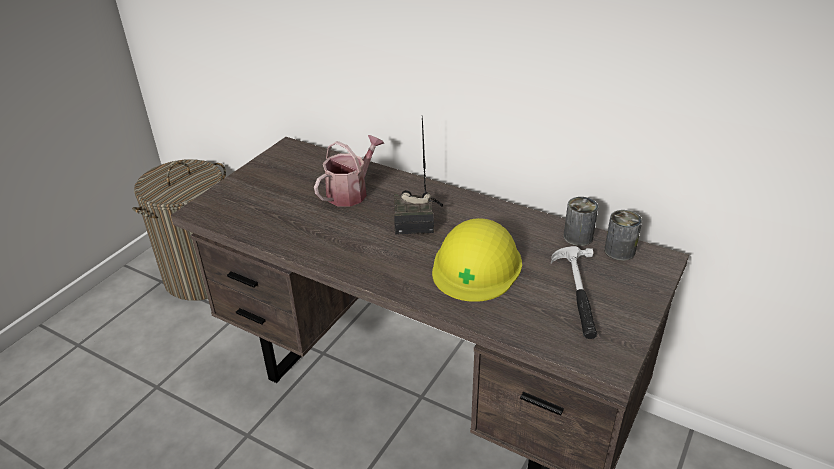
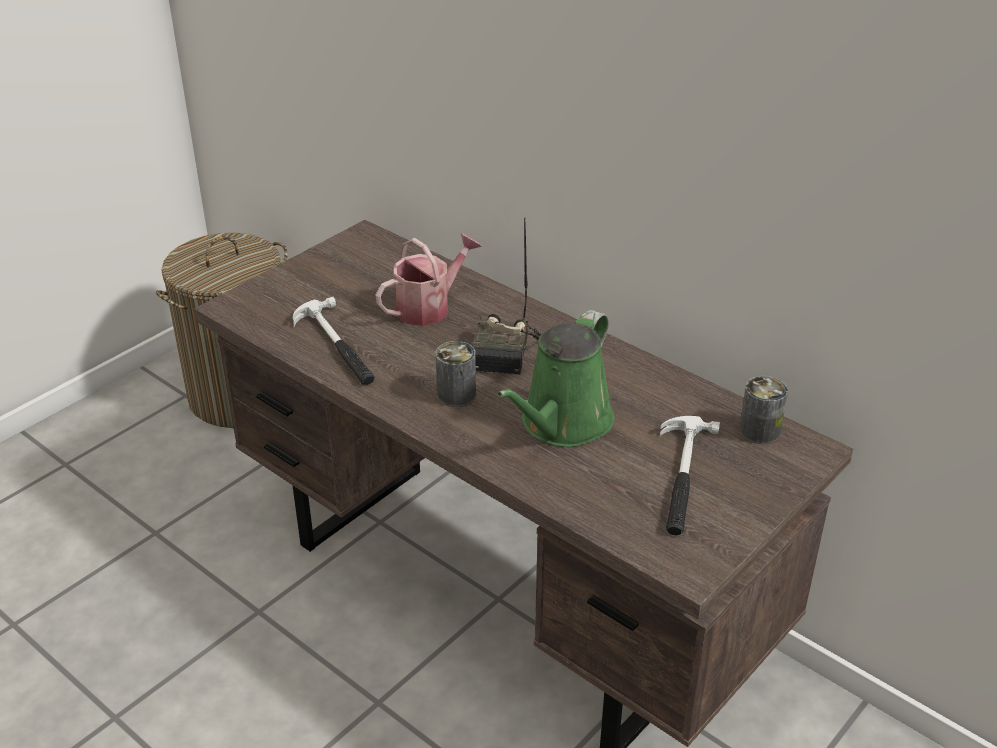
camera: 10 degrees right, 0 degrees up
yellow hard hat [432,218,522,302] -> green watering can [497,310,614,447]
can [563,197,599,246] -> can moved to [435,341,476,407]
none -> hammer [293,297,375,385]

